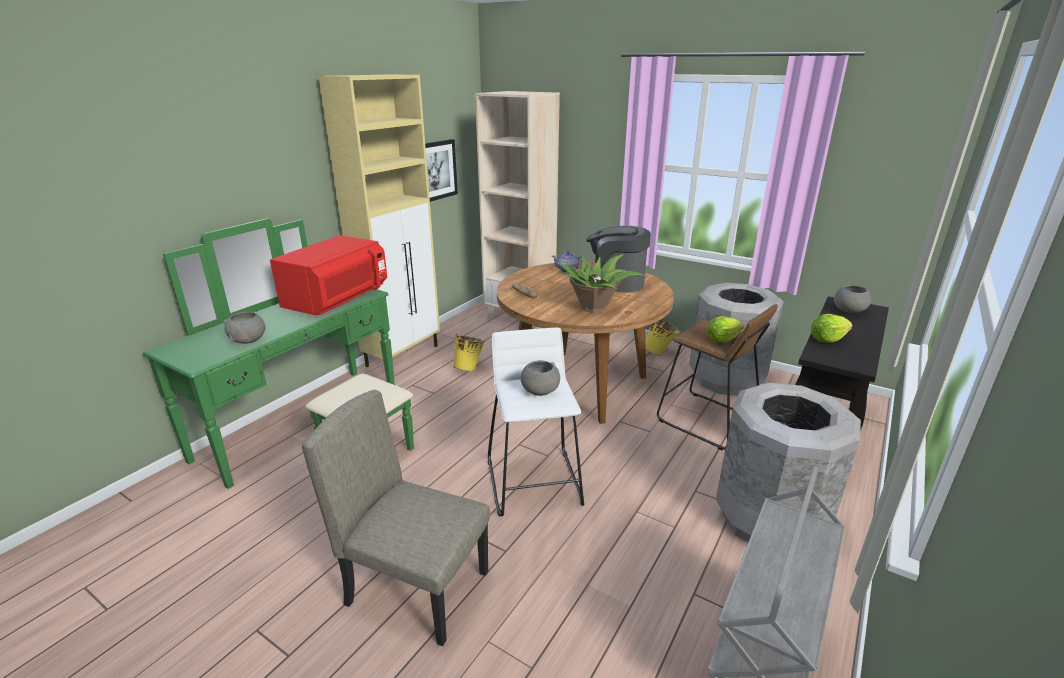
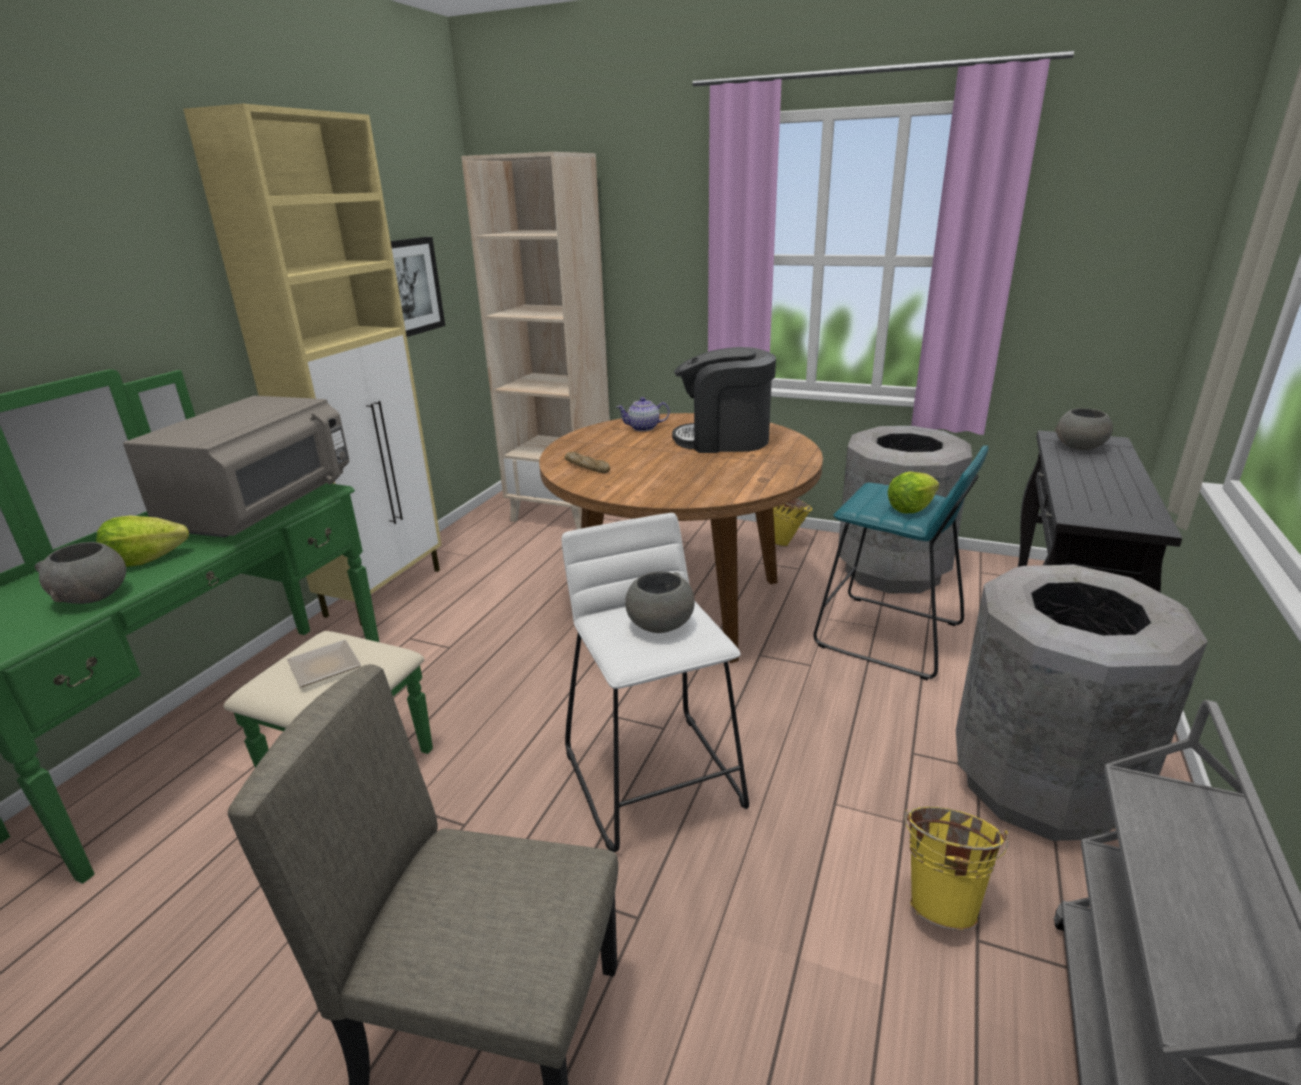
camera: 10 degrees left, 0 degrees up
red microwave [270,235,387,315] -> grey microwave [123,396,349,537]
yellow bucket [452,333,485,371] -> yellow bucket moved to [904,807,1008,931]
potted plant [555,254,645,313] -> none
brown stool [657,304,778,450] -> turquoise stool [813,445,989,680]
lettuce [811,314,853,343] -> lettuce moved to [97,516,189,567]
none -> plate [287,640,361,687]

